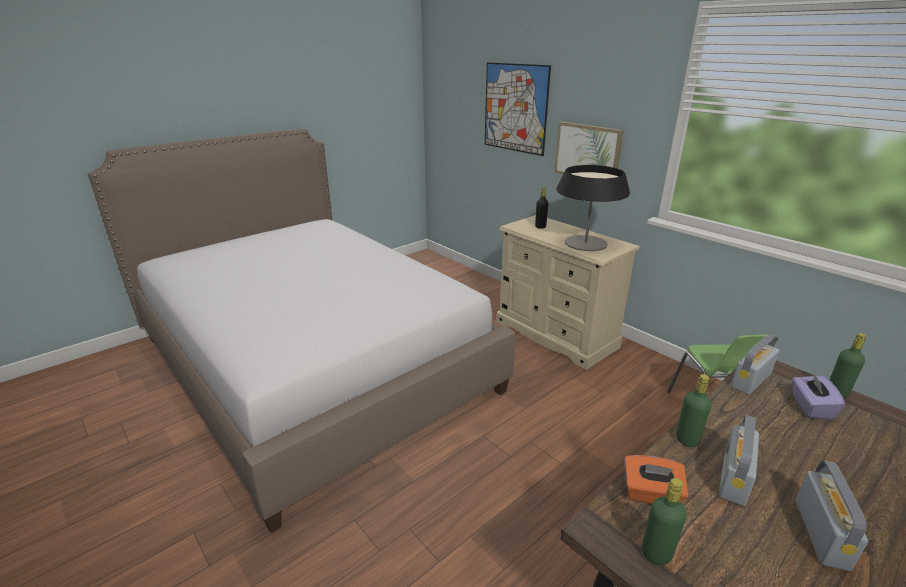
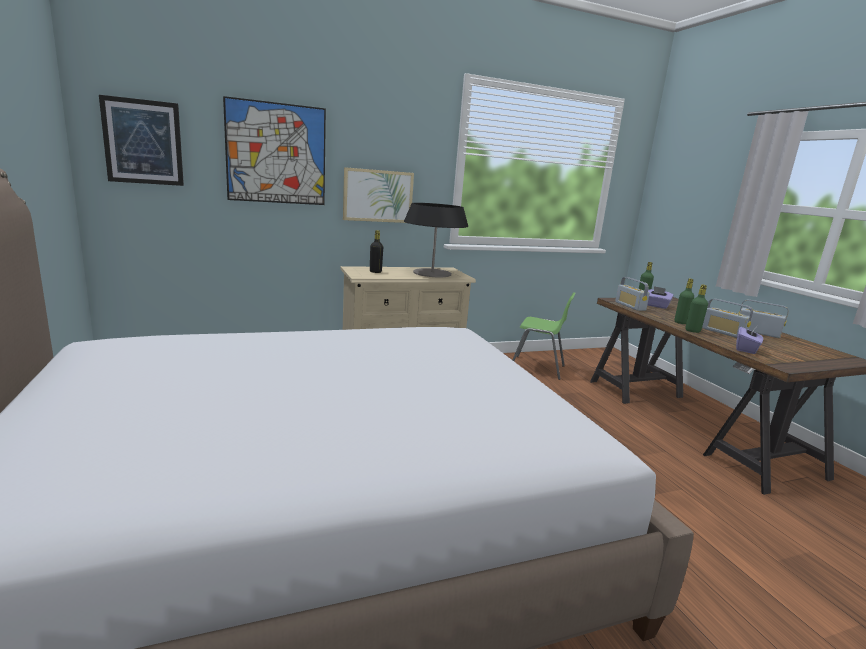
camera: 70 degrees left, 10 degrees down
orange tissue box [624,455,688,504] -> purple tissue box [736,325,763,354]
green bottle [642,478,687,565] -> green bottle moved to [674,278,694,324]
none -> picture [99,95,184,186]

